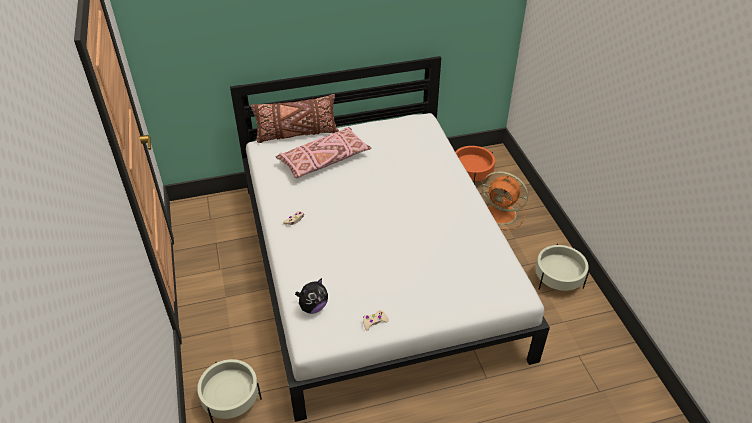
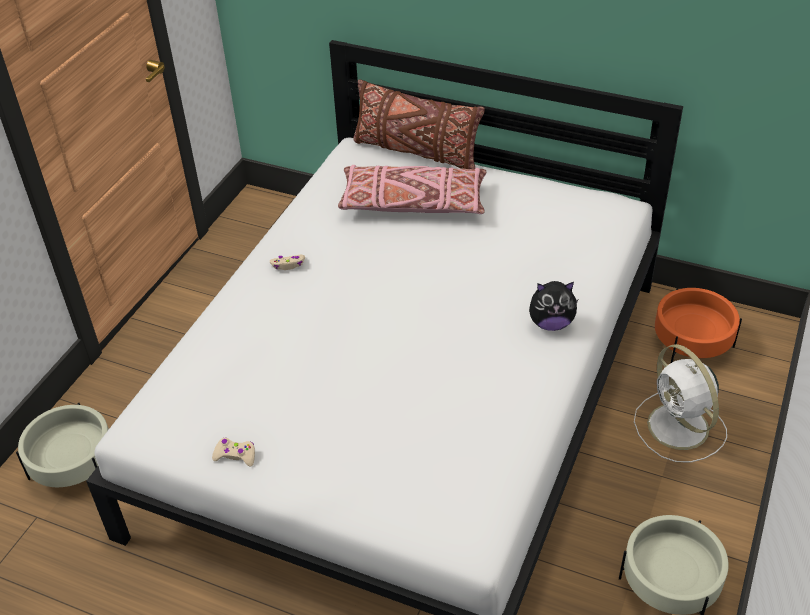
camera: 40 degrees right, 0 degrees up
plush toy [295,278,328,314] -> plush toy moved to [529,281,578,331]
orange fan [481,171,528,230] -> white fan [634,344,727,463]

